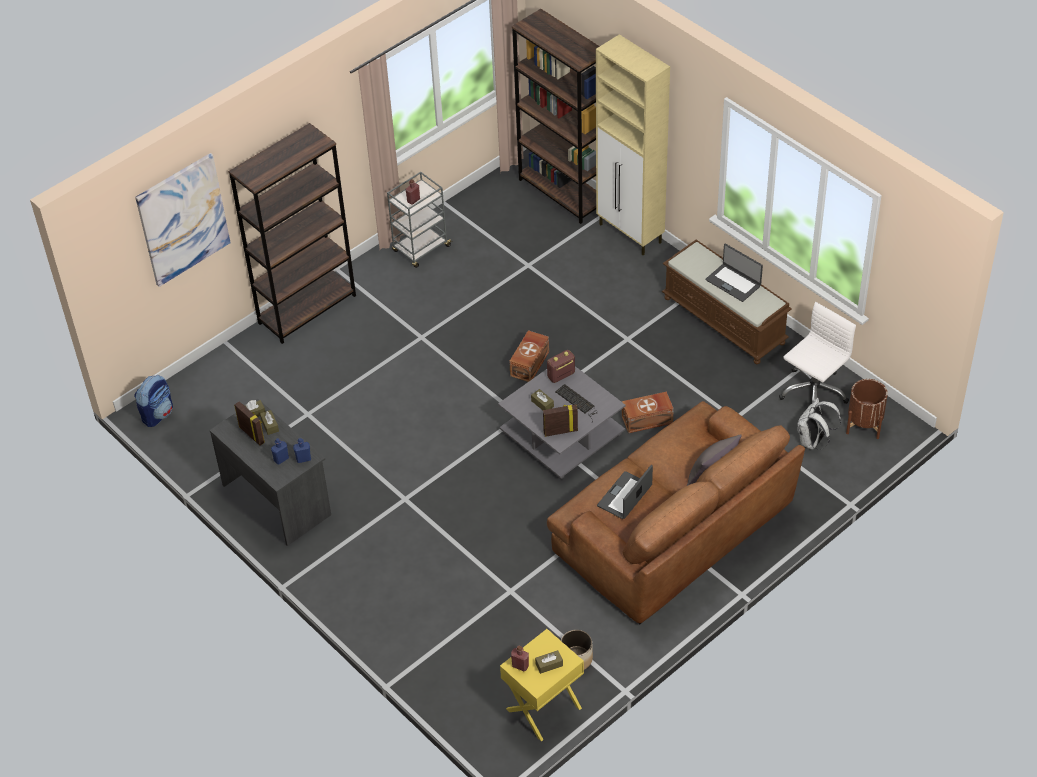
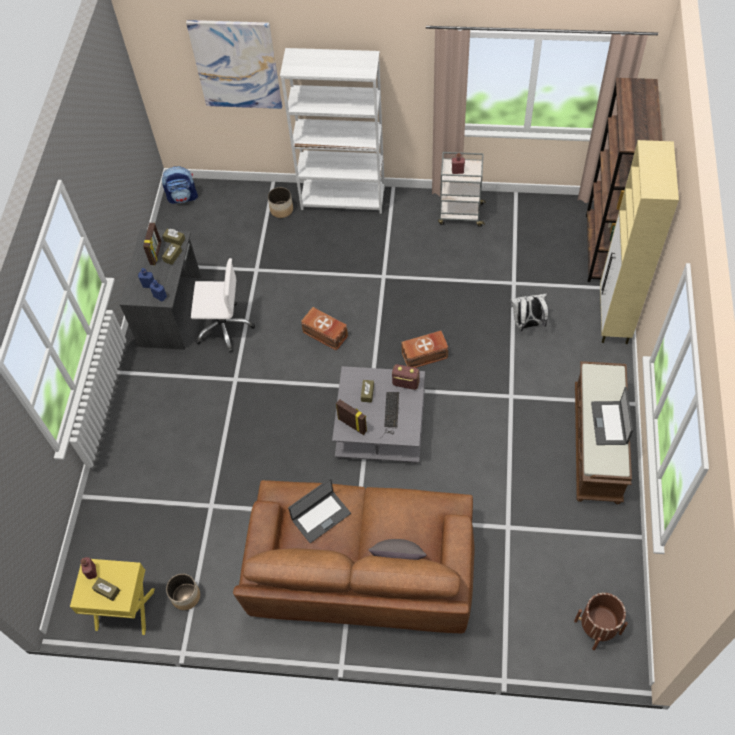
camera: 50 degrees right, 10 degrees up
brown bookcase [228,123,356,344] -> white bookcase [280,48,385,214]
laptop [597,465,653,519] -> laptop turned 150 degrees clockwise [288,478,351,543]
brown storage box [622,391,674,433] -> brown storage box moved to [301,307,348,351]
white office chair [779,302,856,404] -> white office chair moved to [191,258,255,353]
white backpack [797,398,841,450] -> white backpack moved to [510,293,549,331]
none -> planter [268,187,293,218]

